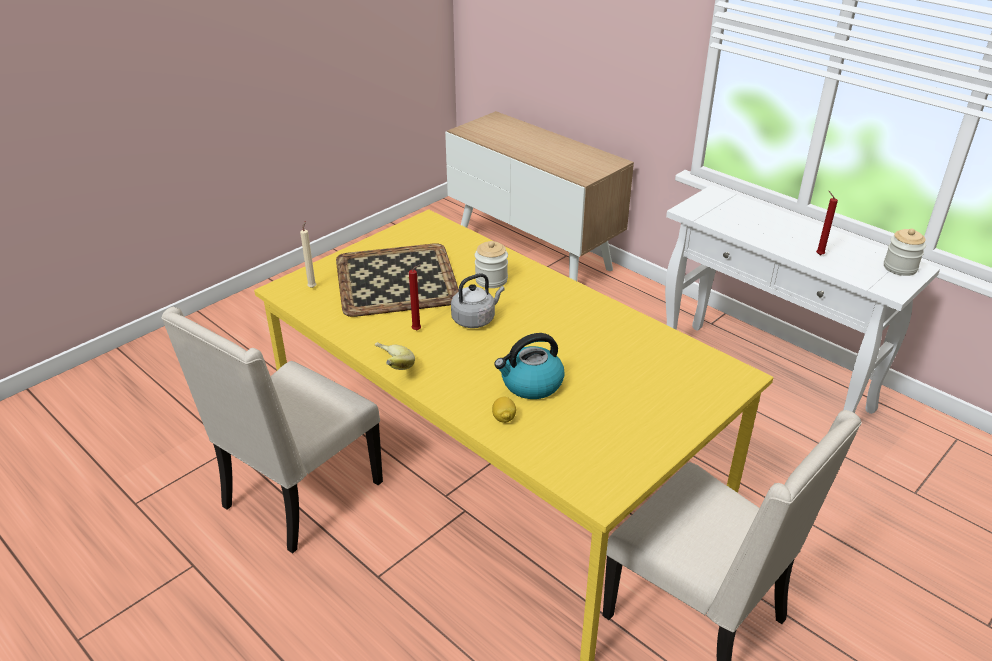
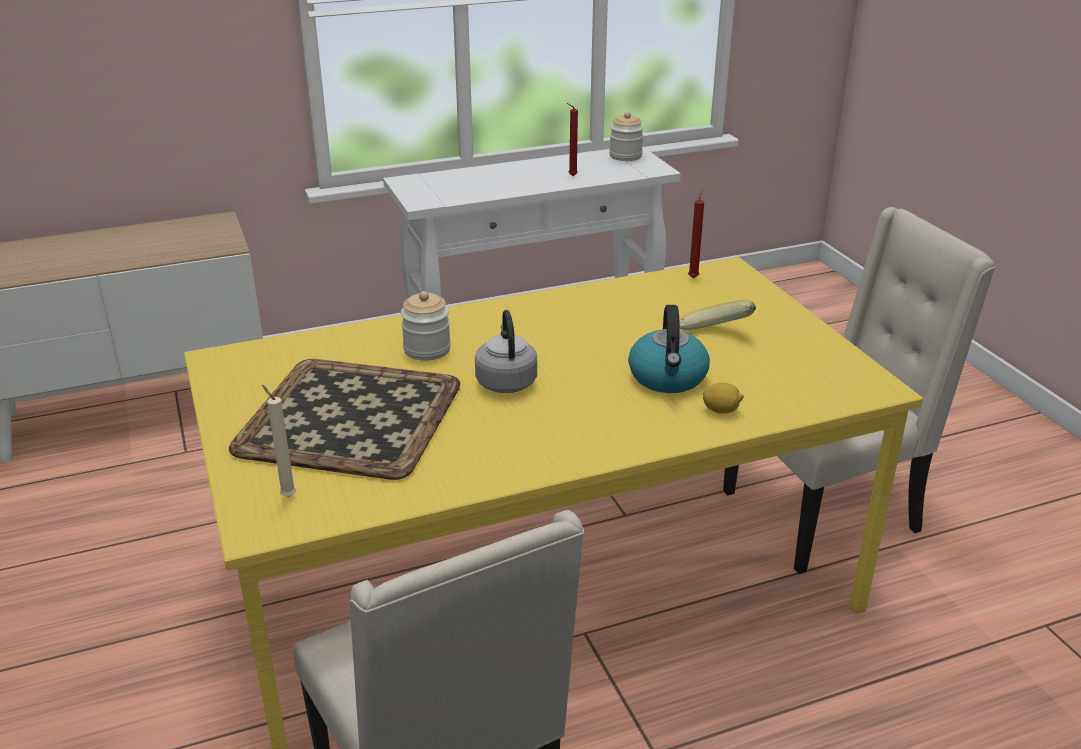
camera: 65 degrees left, 5 degrees down
banana [375,342,415,370] -> banana moved to [679,300,756,330]
red candle [409,265,421,331] -> red candle moved to [688,190,704,278]

